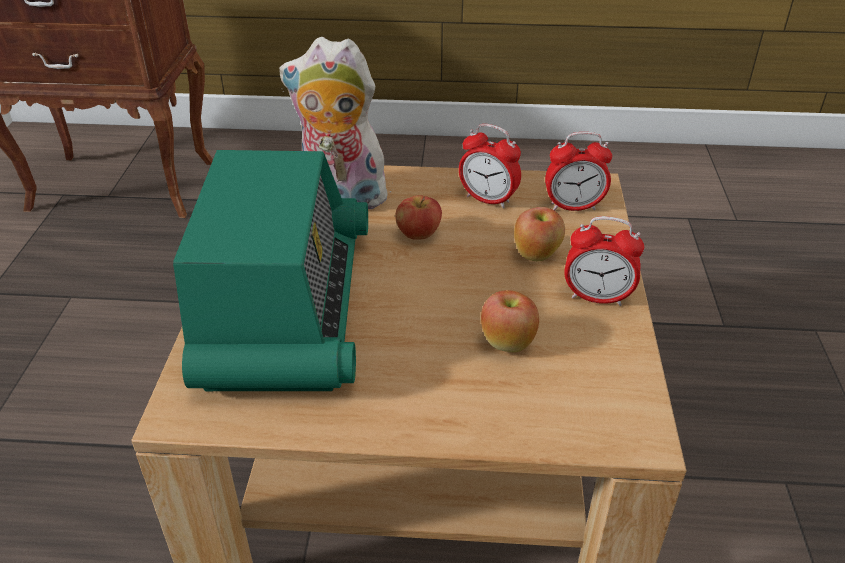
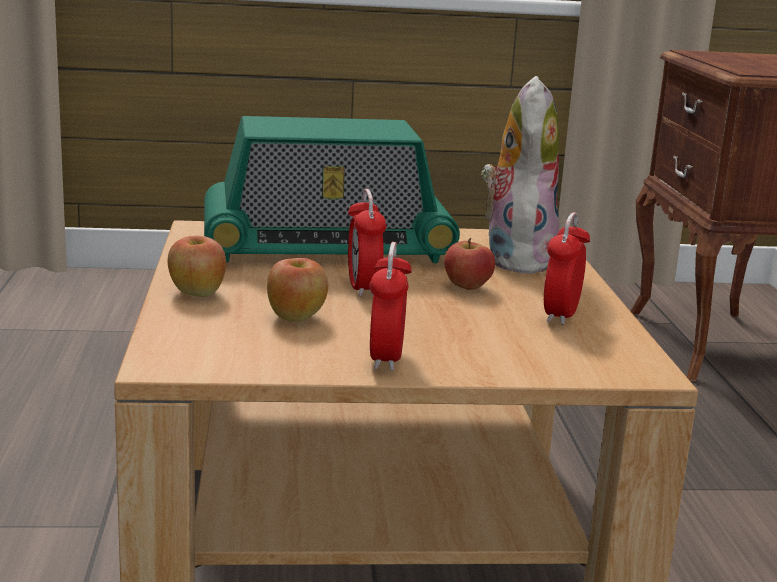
camera: 80 degrees right, 20 degrees down
apple [514,207,565,261] -> apple moved to [168,236,226,297]
alarm clock [545,132,612,211] -> alarm clock moved to [348,189,386,297]

